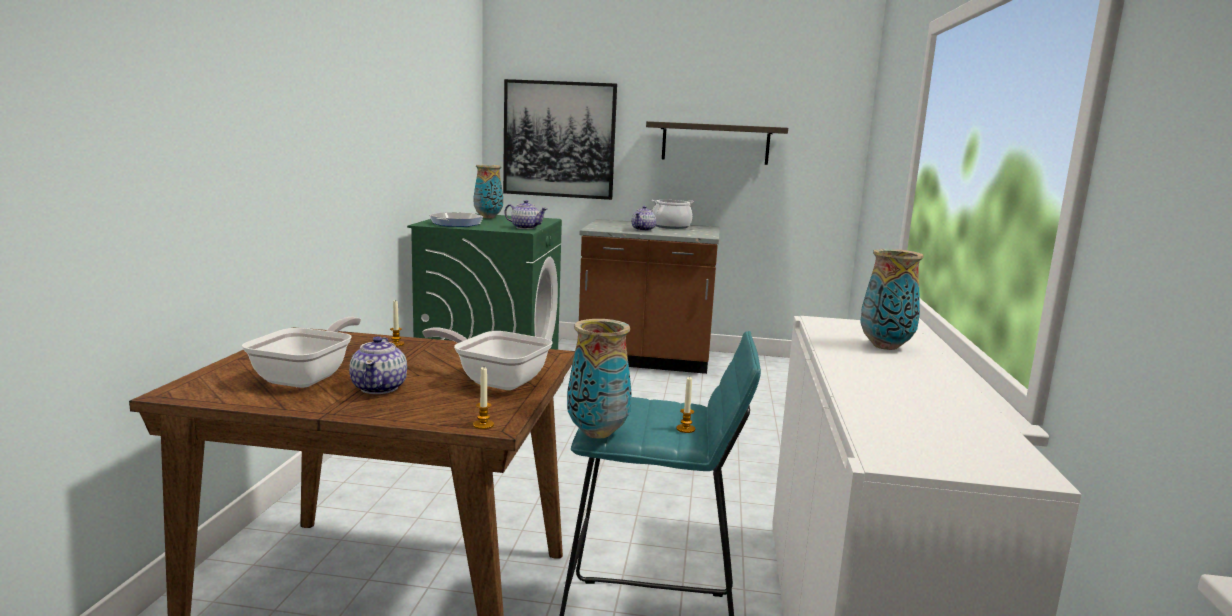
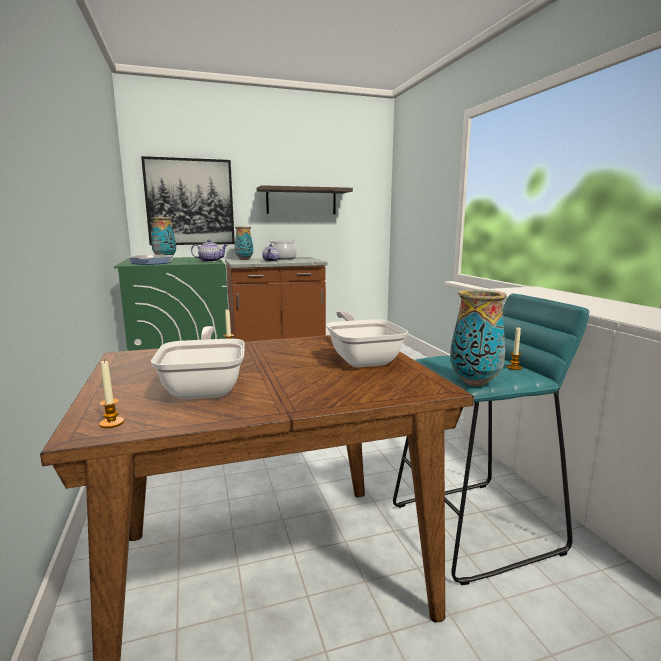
camera: 25 degrees left, 0 degrees up
teapot [349,336,407,394] -> none
frying pan [423,327,553,390] -> frying pan turned 75 degrees clockwise [326,311,408,368]
candle [473,367,494,429] -> candle moved to [99,360,124,428]
vase [860,249,924,350] -> vase moved to [235,227,253,260]

